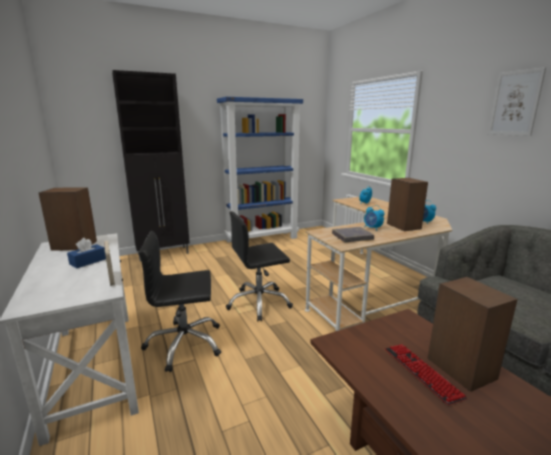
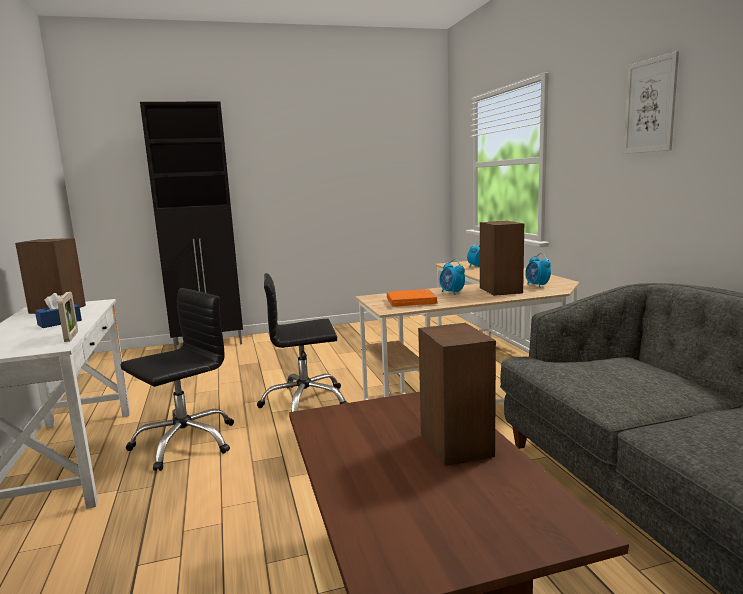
camera: 10 degrees right, 5 degrees down
black office chair [139,231,221,372] -> black office chair turned 135 degrees clockwise [121,288,234,471]
blue bookcase [217,97,303,242] -> none
grey book [332,227,374,242] -> orange book [387,289,437,307]
keyboard [385,344,467,405] -> none

